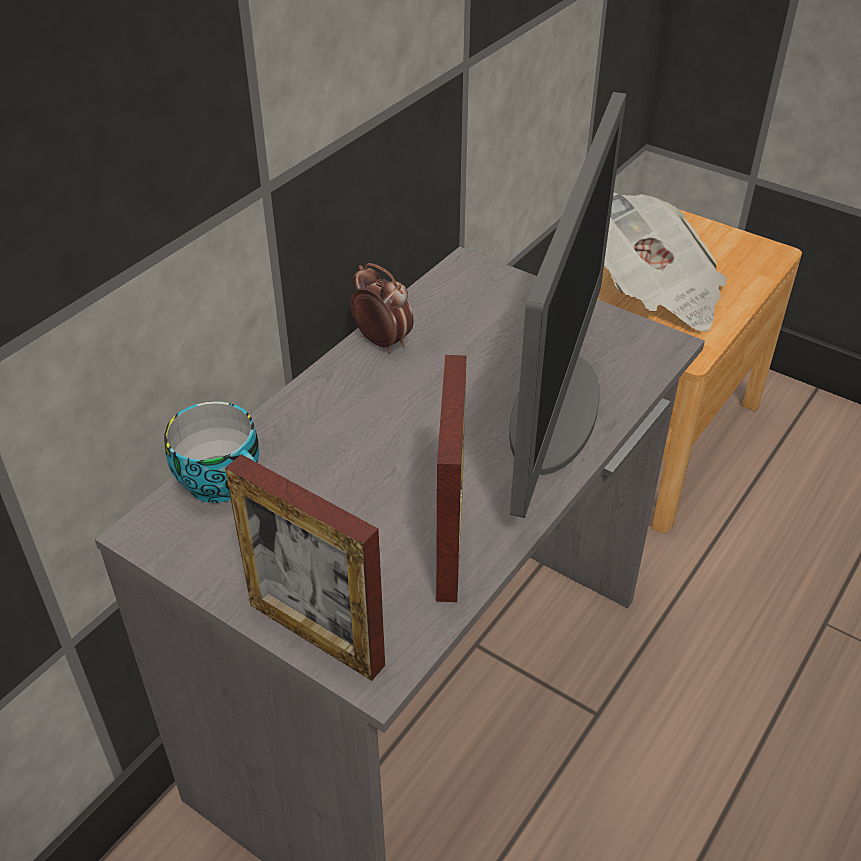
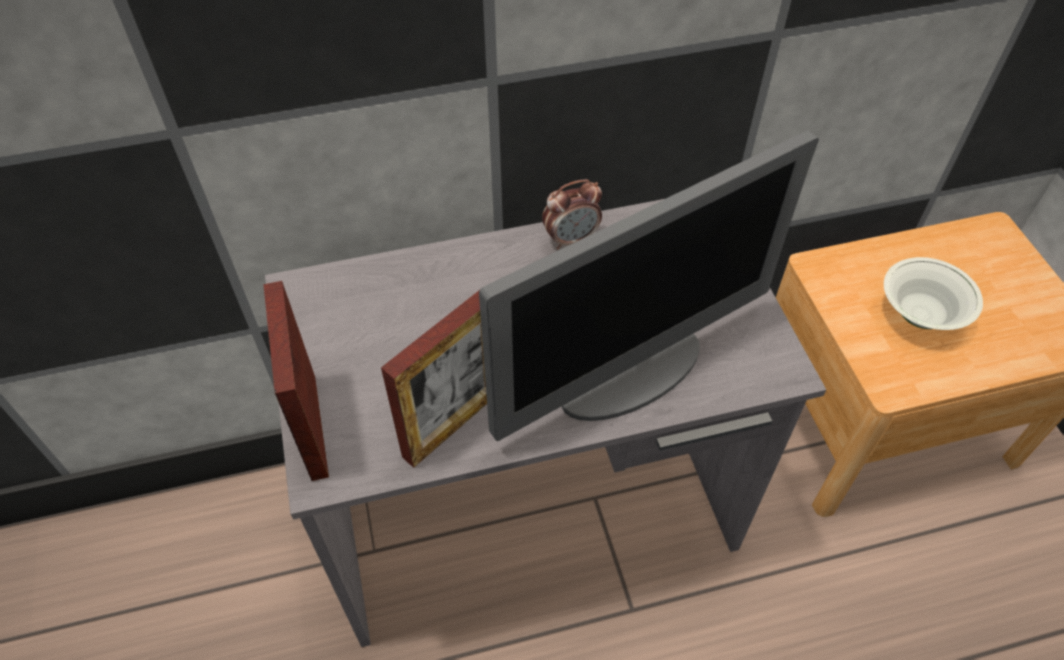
camera: 40 degrees right, 10 degrees up
cup [164,401,259,503] -> none
alarm clock [351,263,414,353] -> alarm clock turned 75 degrees clockwise [542,179,602,249]
newspaper [604,193,727,331] -> white bowl [884,257,983,330]

